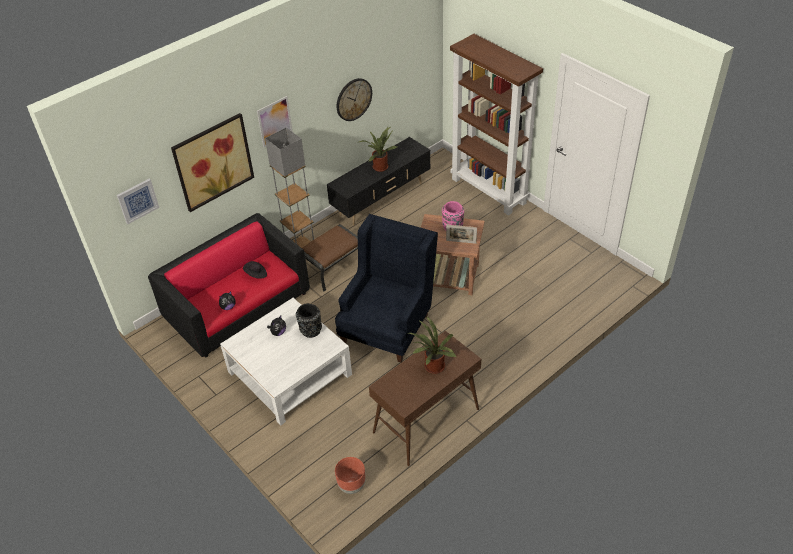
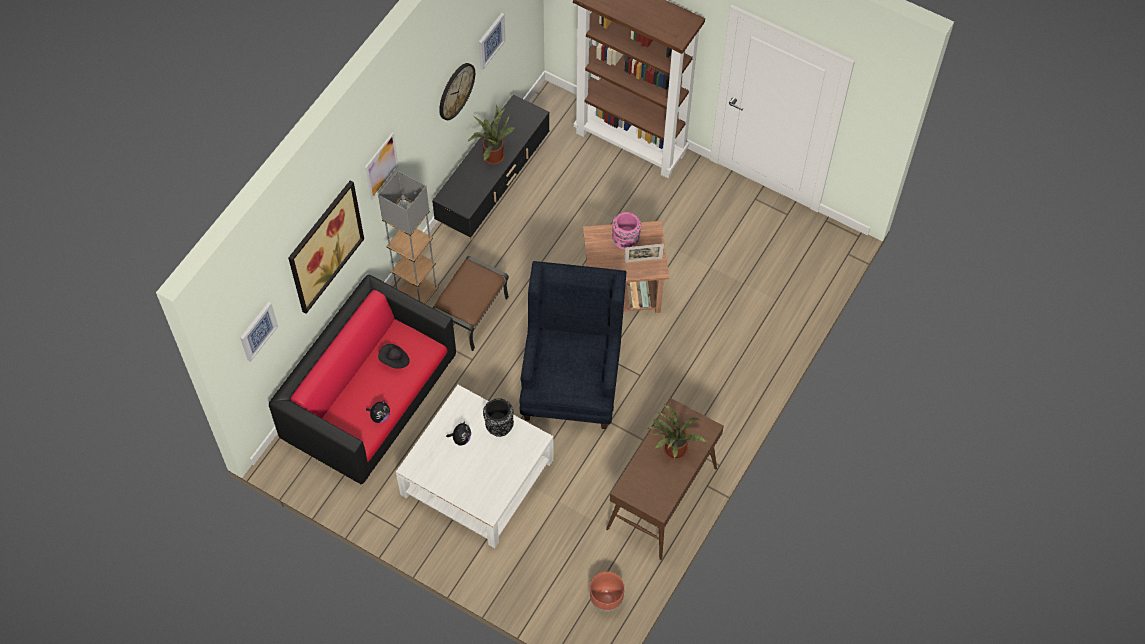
camera: 20 degrees left, 15 degrees up
none -> picture [479,13,506,70]

